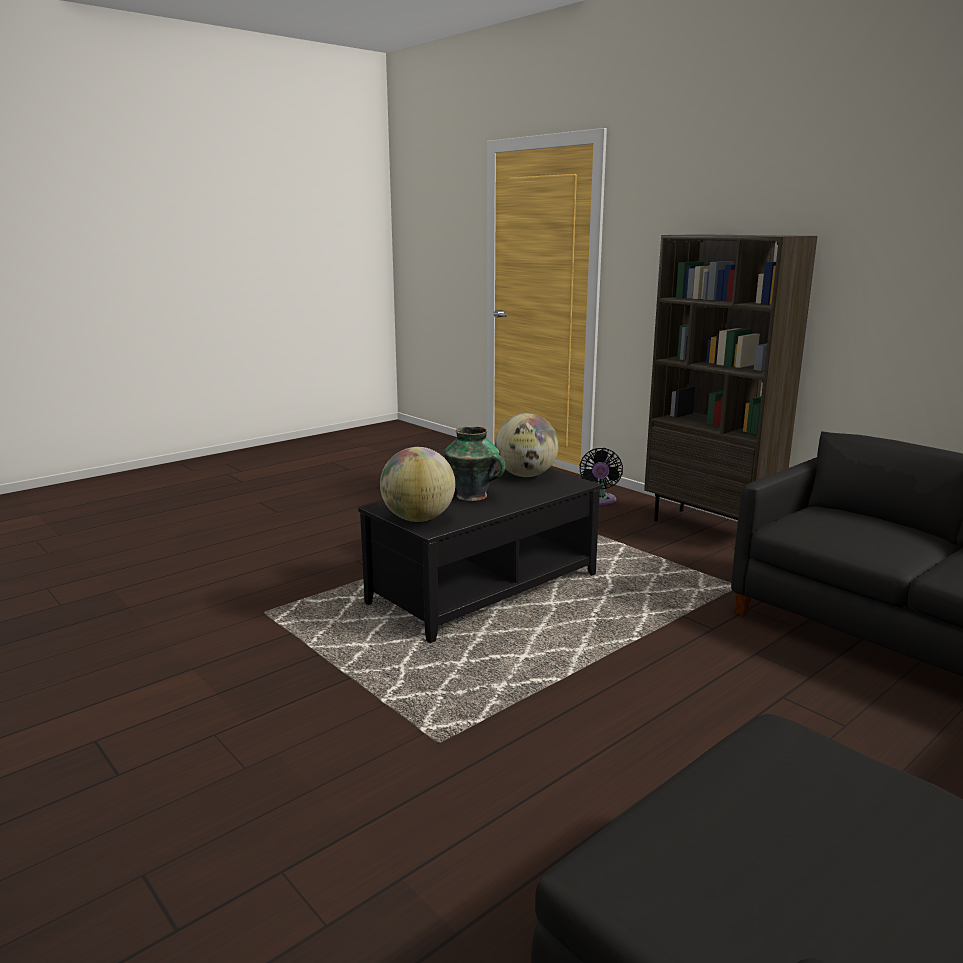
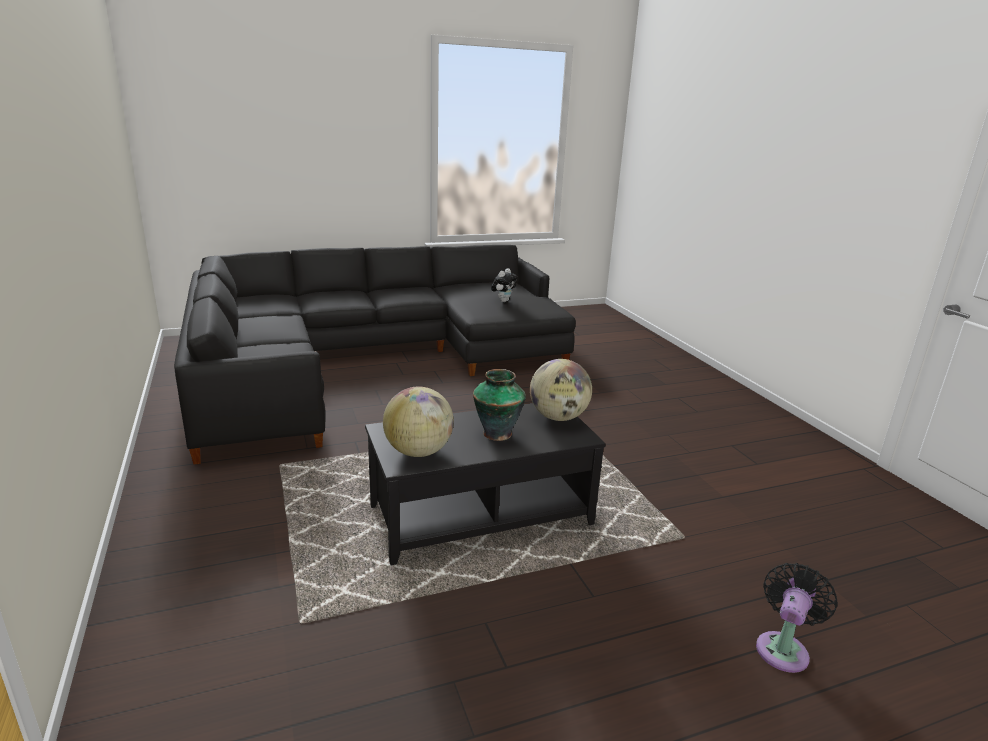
camera: 160 degrees left, 5 degrees up
black fan [579,448,623,505] -> black fan moved to [756,563,838,673]
brown bookcase [644,234,817,521] -> none
none -> plush toy [491,268,518,302]

